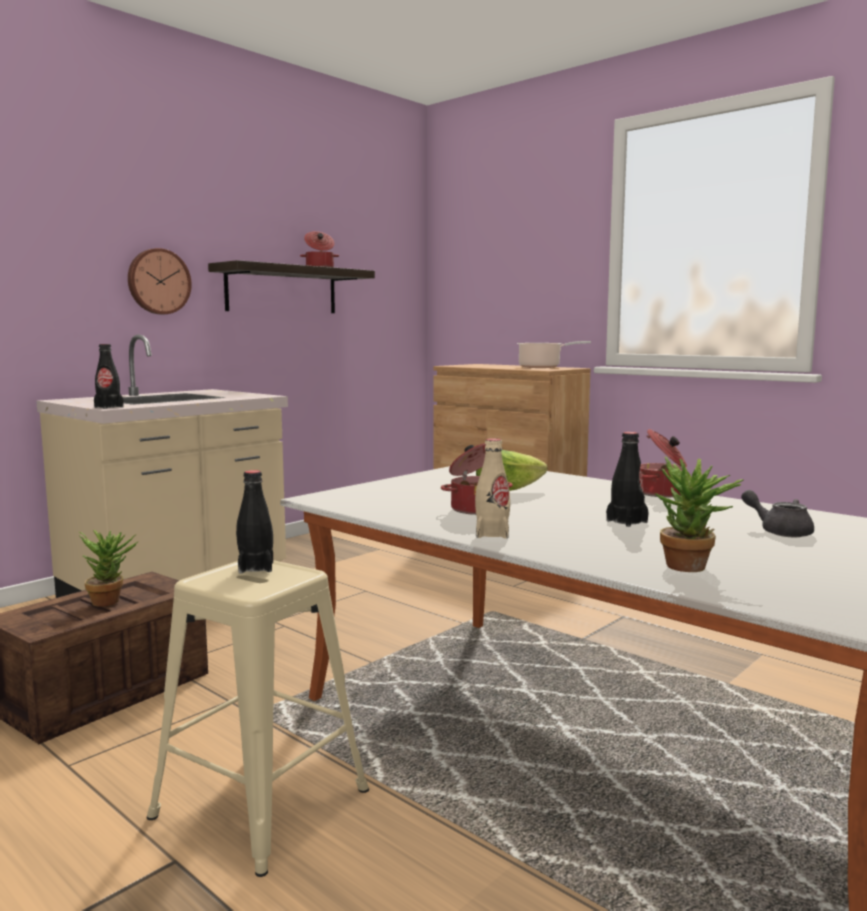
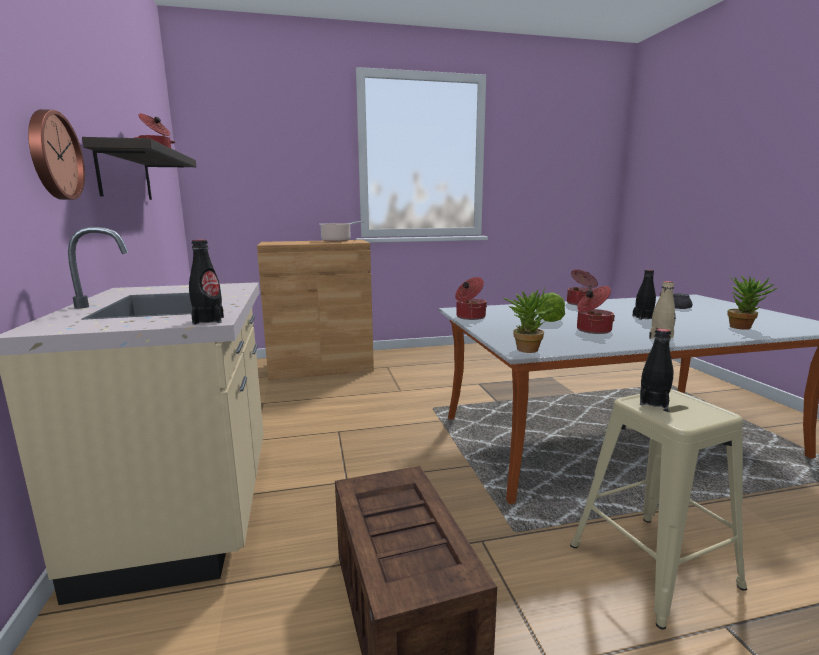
camera: 55 degrees left, 5 degrees up
potted plant [79,530,139,607] -> potted plant moved to [503,287,553,353]
none -> cooking pot [455,277,487,320]

